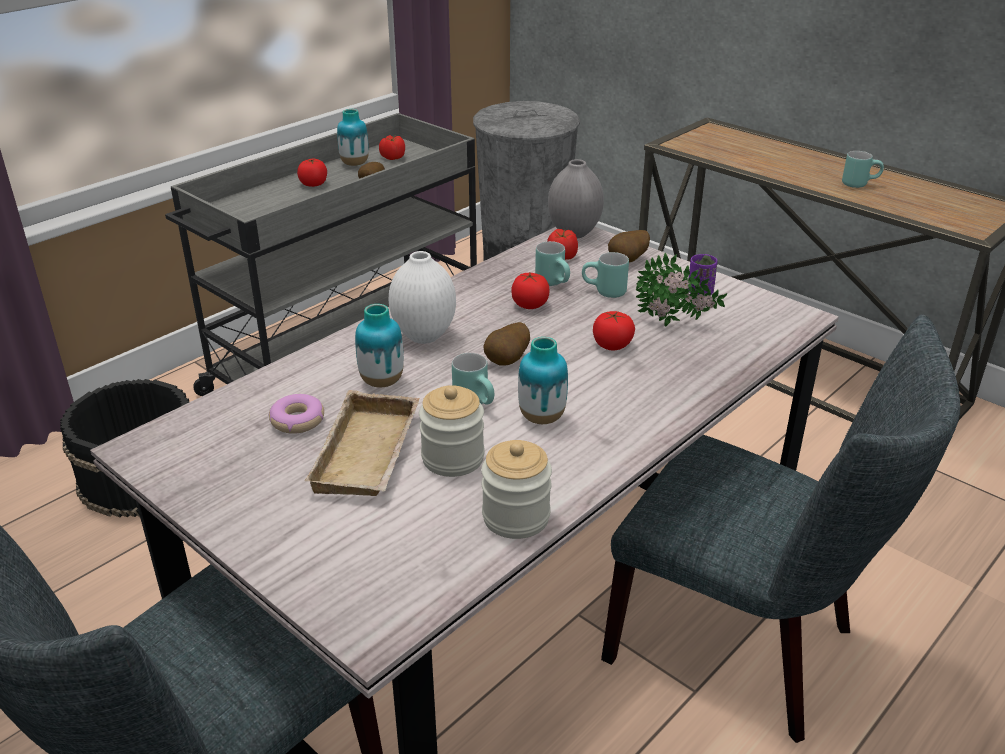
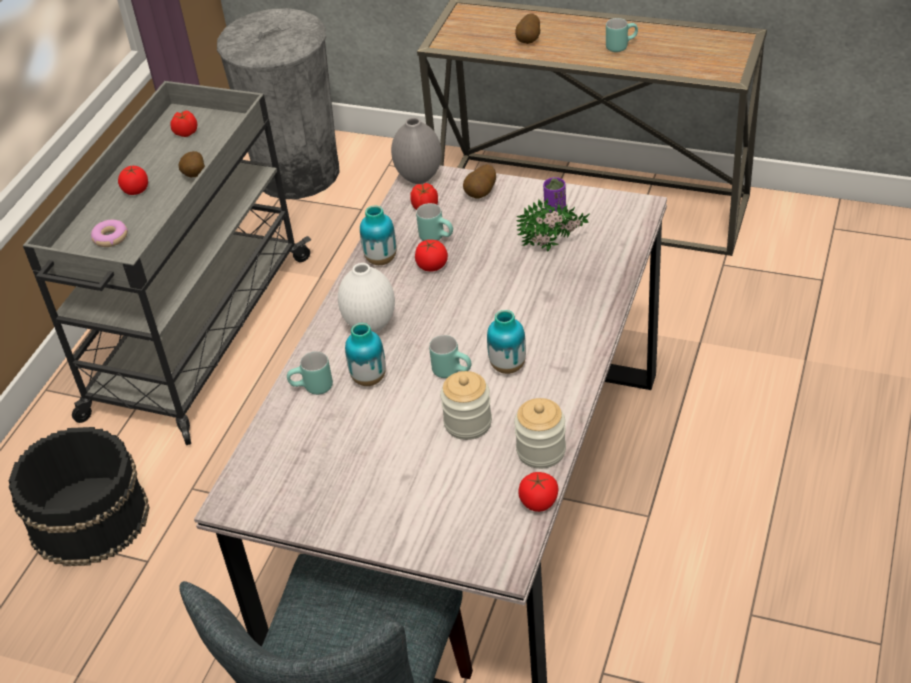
camera: 20 degrees left, 10 degrees up
donut [269,394,324,434] -> donut moved to [91,220,128,247]
beige tray [304,390,419,496] -> none
vase [337,109,369,166] -> vase moved to [360,206,396,265]
potato [483,322,530,366] -> potato moved to [515,13,540,44]
turquoise mug [582,252,629,298] -> turquoise mug moved to [287,351,333,395]
tomato [593,311,635,350] -> tomato moved to [518,472,558,512]
grey chair [601,315,960,743] -> none

